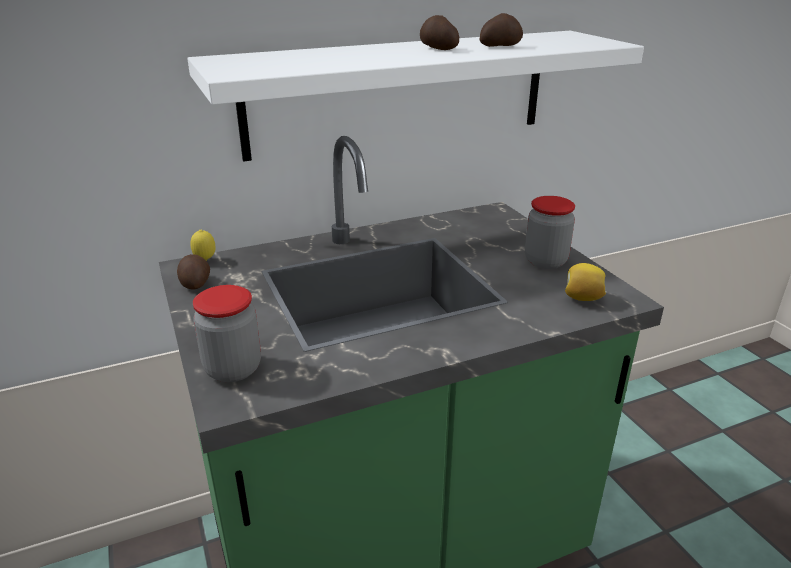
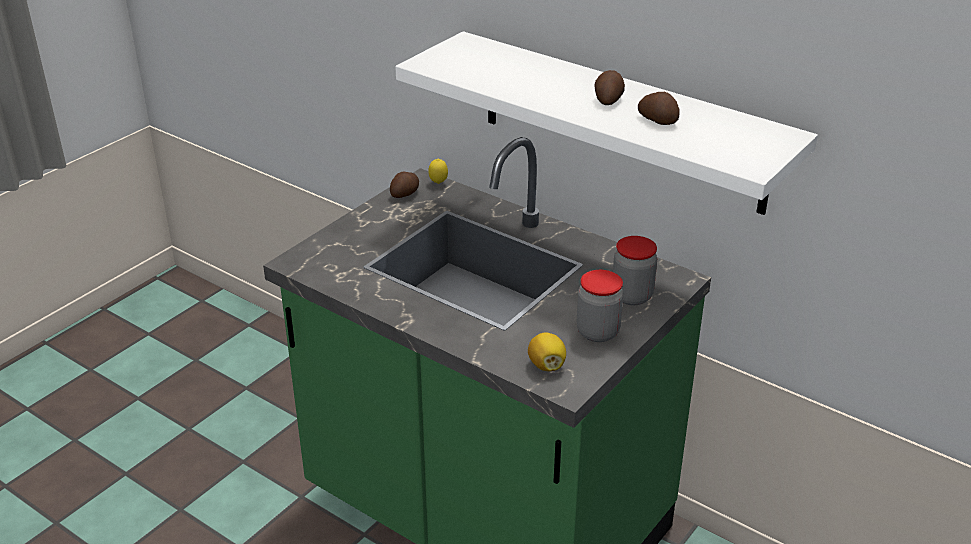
camera: 60 degrees right, 5 degrees up
jar [193,285,261,382] -> jar moved to [613,236,657,305]

